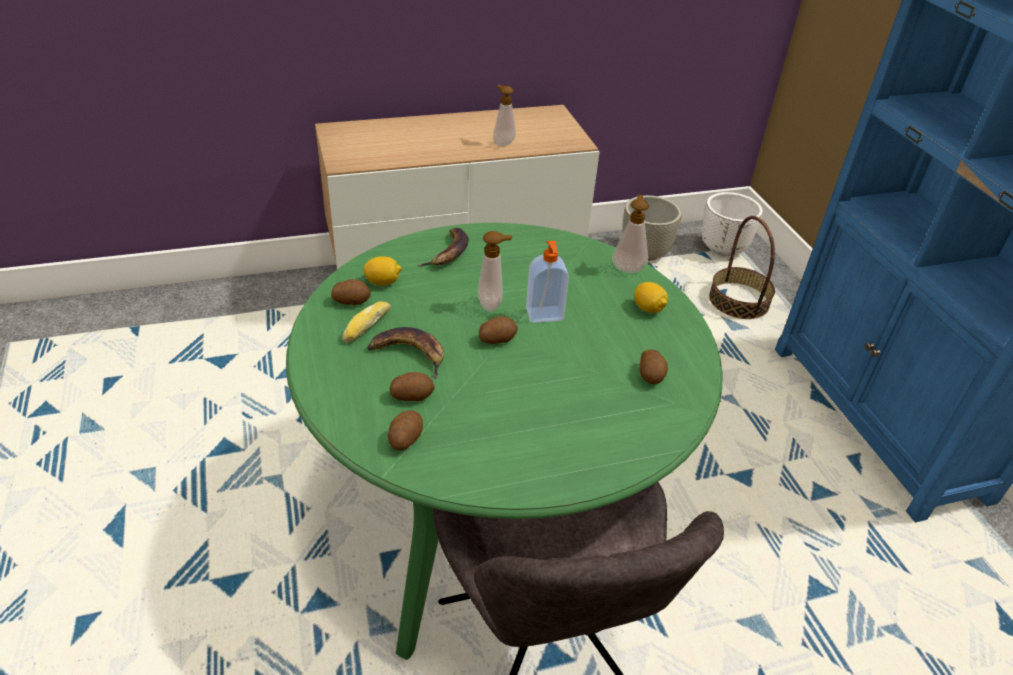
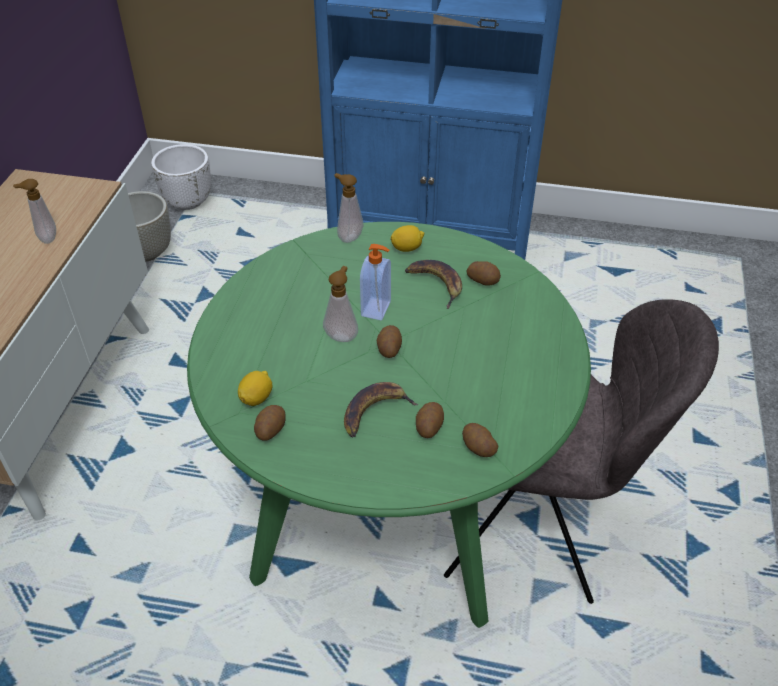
camera: 60 degrees left, 5 degrees up
bread [343,301,391,343] -> none
banana [417,228,469,267] -> banana moved to [405,260,462,309]
basket [709,216,775,319] -> none

